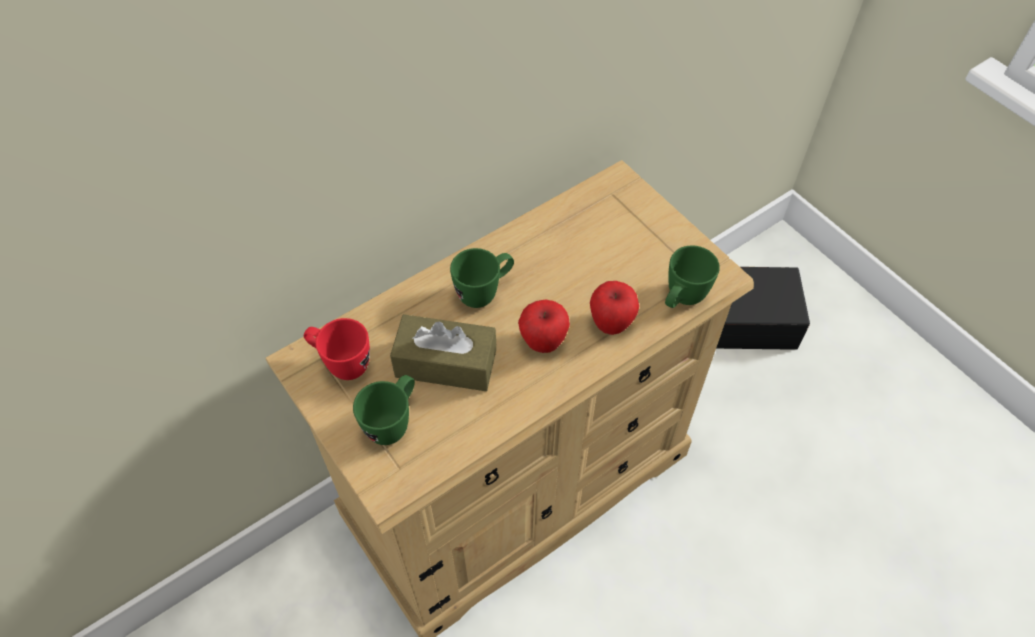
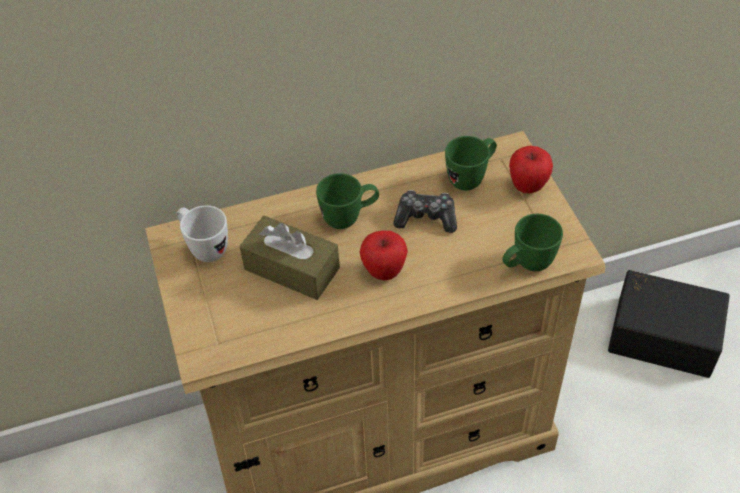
camera: 20 degrees right, 5 degrees down
red mug [304,318,370,380] -> white mug [176,205,228,262]
green mug [353,375,415,445] -> green mug moved to [445,136,497,190]
apple [590,281,639,335] -> apple moved to [509,146,553,193]
none -> game controller [393,190,457,233]

